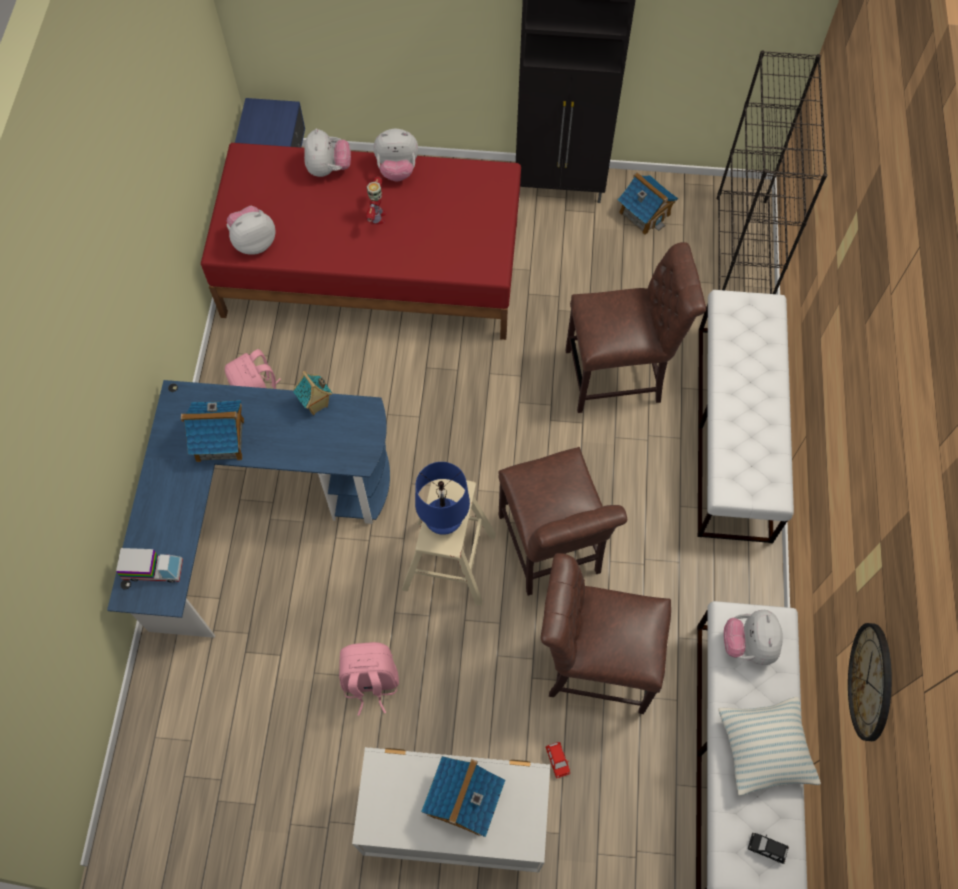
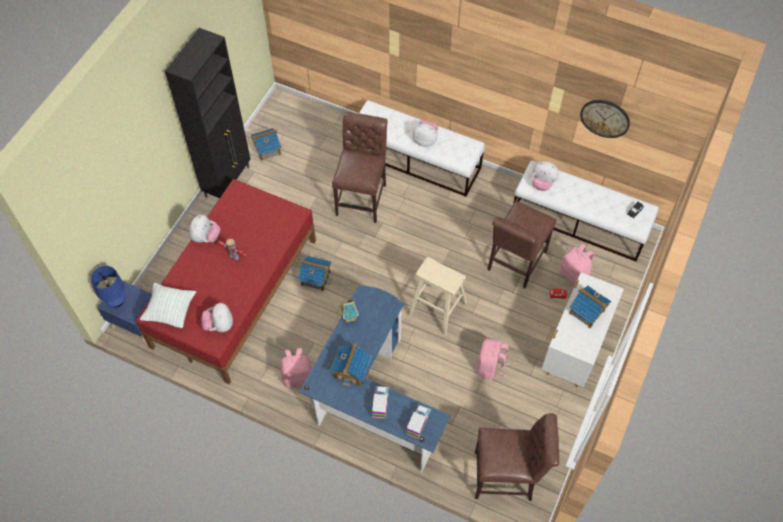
camera: 70 degrees left, 5 degrees down
plush toy [304,128,351,177] -> plush toy moved to [412,120,438,147]
blue table lamp [415,462,470,535] -> blue table lamp moved to [91,266,125,308]
brown chair [498,447,627,596] -> brown chair moved to [475,414,559,501]
black bookcase [717,50,827,294] -> none
pillow [718,697,821,796] -> pillow moved to [140,283,196,328]
none -> toy house [298,256,331,291]
none -> toy truck [372,386,389,419]
none -> pink backpack [559,243,595,285]

